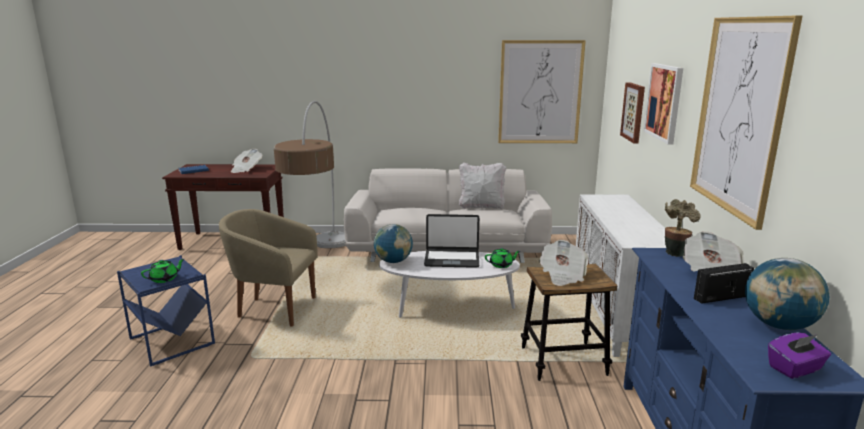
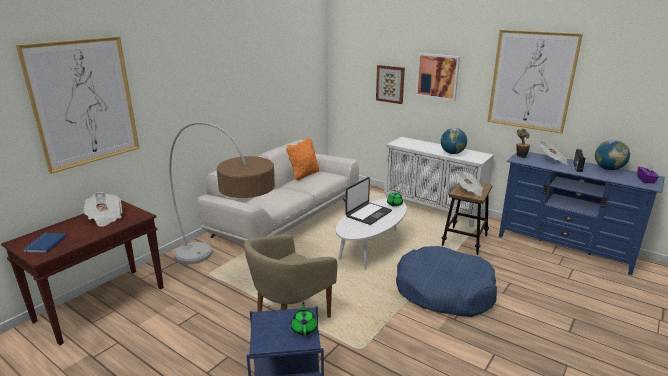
camera: 55 degrees left, 5 degrees up
globe [374,224,413,263] -> globe moved to [441,128,467,154]
white pillow [459,162,506,209] -> orange pillow [286,138,319,181]
picture [498,40,586,143] -> picture moved to [16,36,140,174]
none -> blue dog bed [396,246,497,317]

